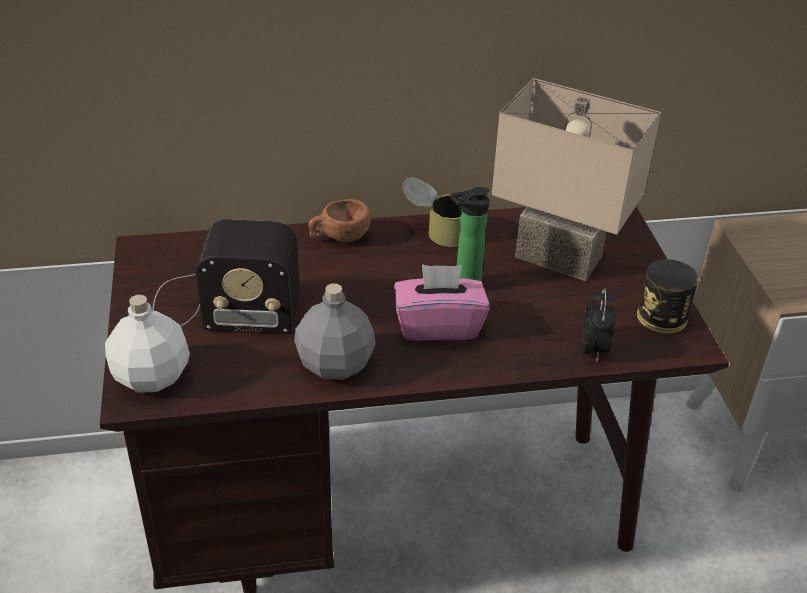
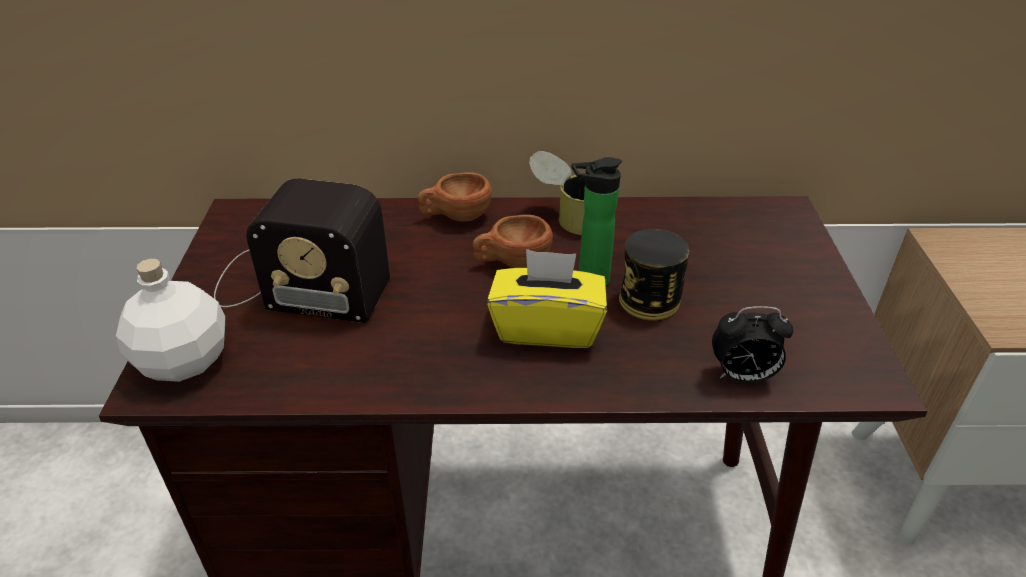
camera: 10 degrees right, 0 degrees up
grey bottle [294,283,376,380] -> none
pink tissue box [394,264,490,341] -> yellow tissue box [487,249,607,348]
beige table lamp [492,78,661,281] -> none
alarm clock [582,288,615,361] -> alarm clock turned 75 degrees clockwise [712,306,794,383]
can [637,259,699,334] -> can moved to [619,229,689,321]
none -> brown cup [473,215,553,268]

